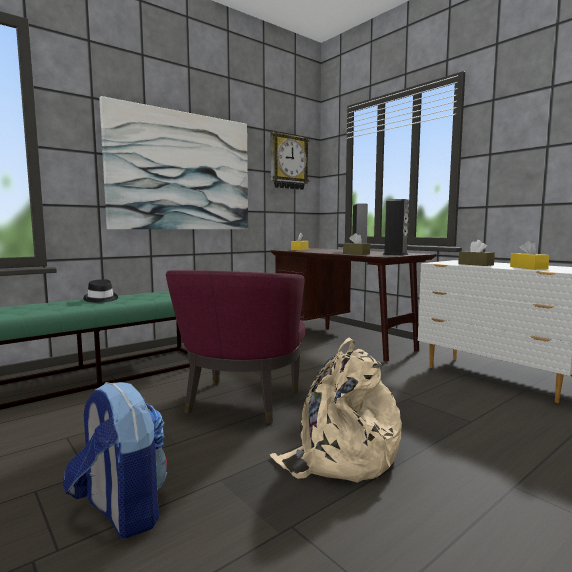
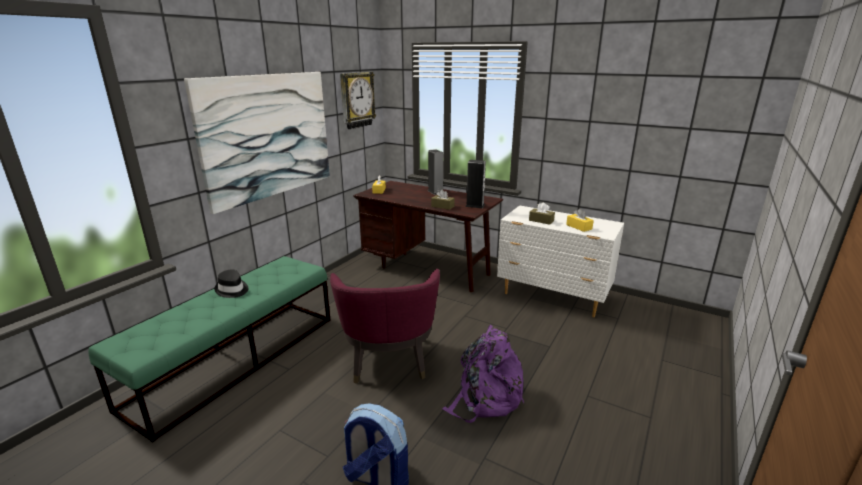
camera: 20 degrees left, 15 degrees up
beige backpack [270,337,402,483] -> purple backpack [442,324,524,423]

